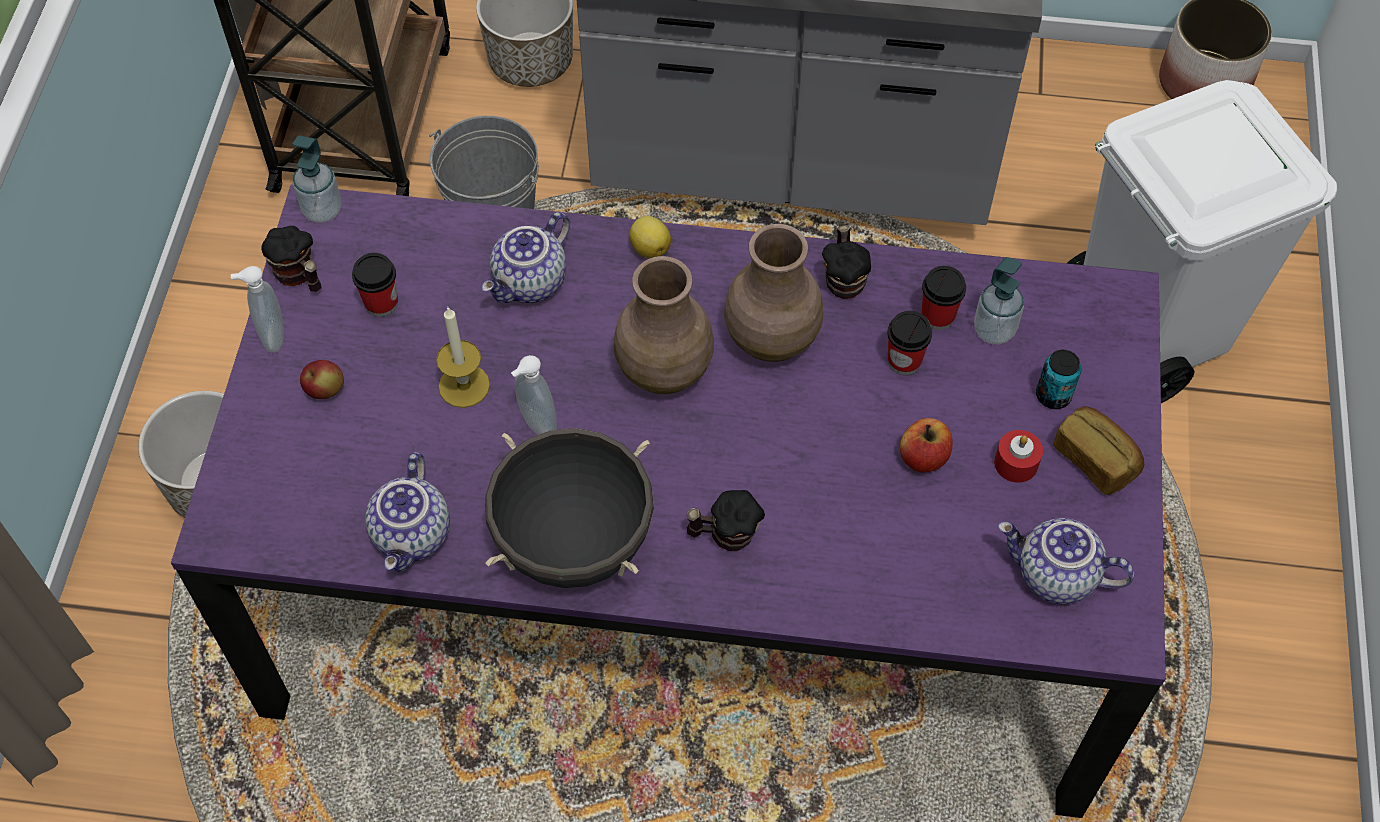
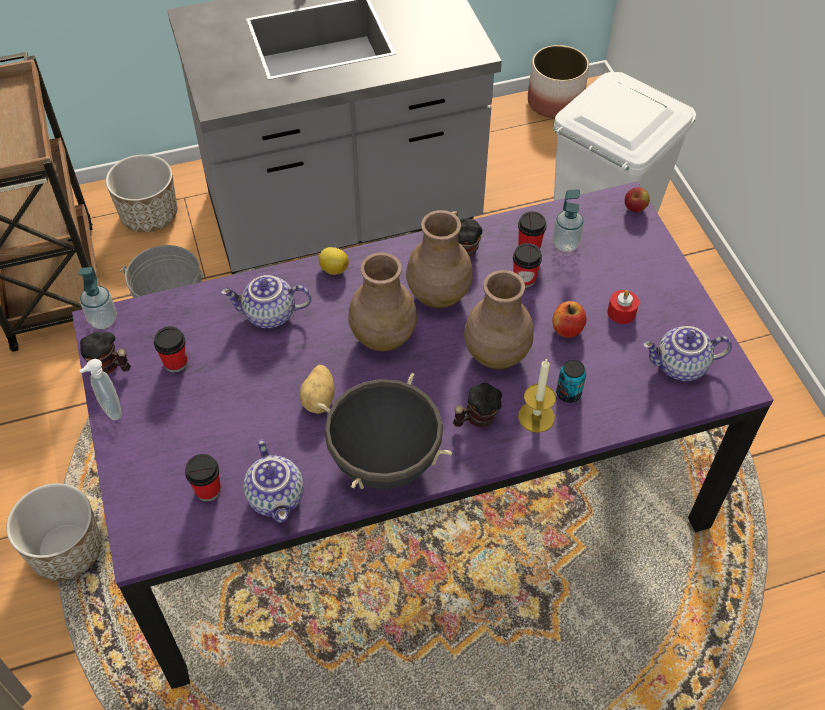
camera: 25 degrees left, 5 degrees down
apple [300,360,344,399] -> apple moved to [625,187,650,212]
candle [436,307,490,408] -> candle moved to [518,358,556,433]
teapot [482,212,570,303] -> teapot turned 75 degrees clockwise [221,275,311,329]
soap dispenser [511,355,557,435] -> potato [300,365,335,414]
can [1036,350,1081,409] -> can moved to [556,360,586,403]
bread [1053,406,1144,495] -> none
none -> cup [185,454,221,502]
none -> brown vase [464,270,534,369]

